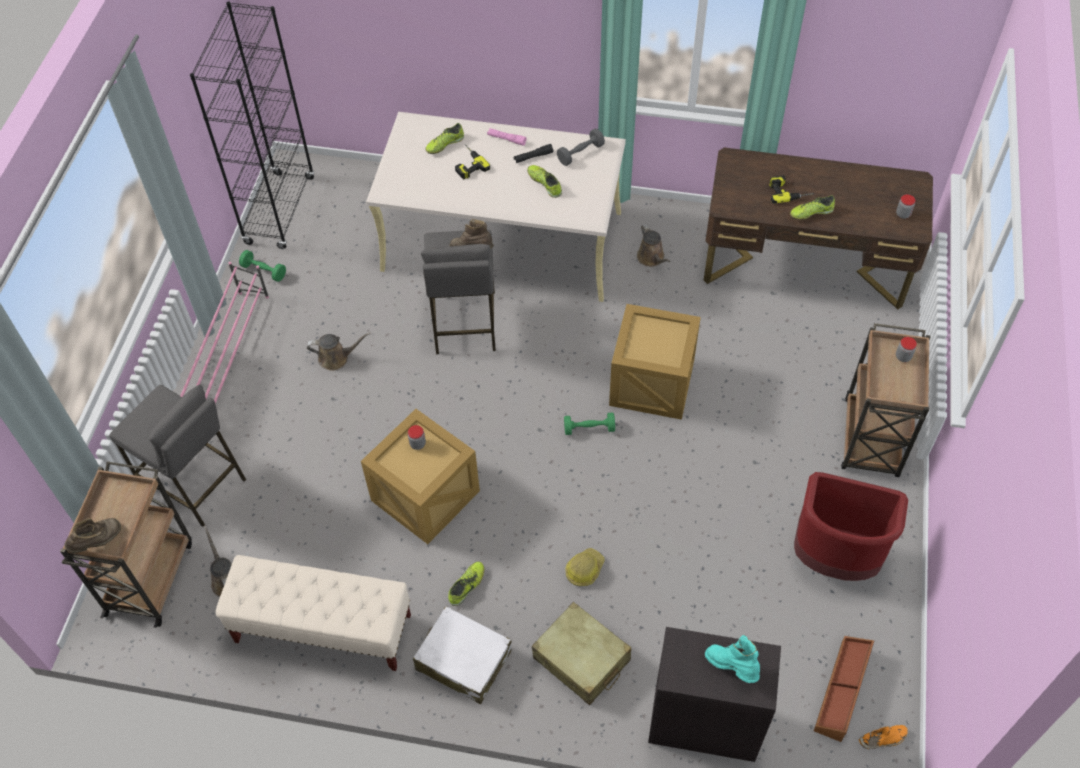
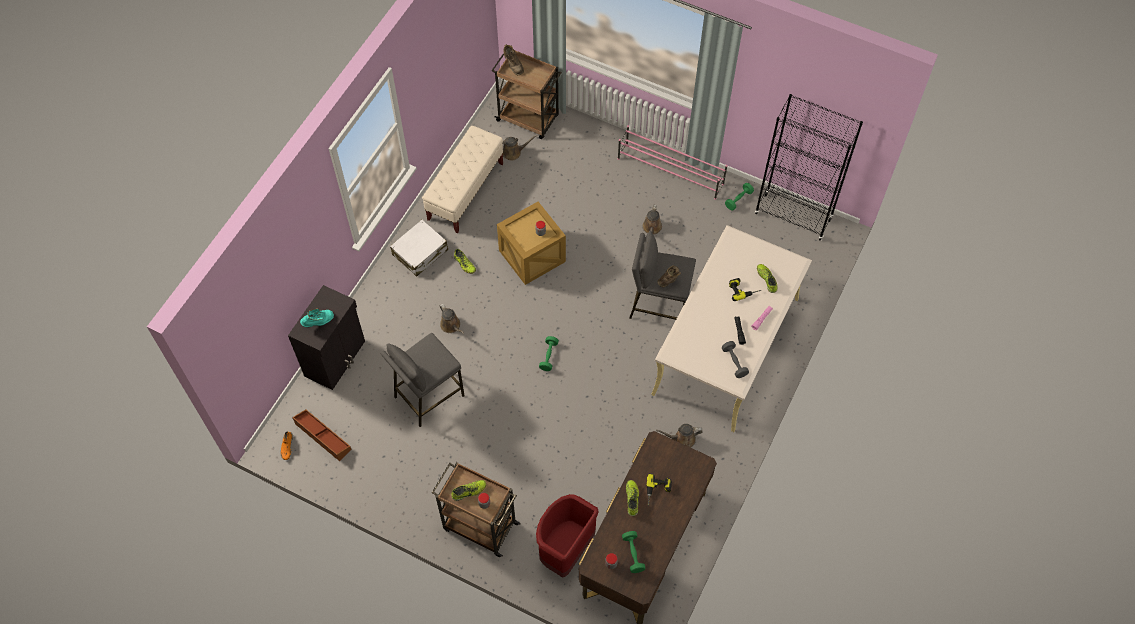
camera: 105 degrees right, 5 degrees up
grey stool [109,385,246,527] -> grey stool moved to [381,333,465,427]
shoe [527,165,562,198] -> shoe moved to [451,480,486,501]
beige suitcase [532,602,631,705] -> none
hard hat [565,548,605,586] -> brown watering can [439,304,464,334]
crate [609,304,701,420] -> none
red trash can [794,472,908,581] -> red trash can moved to [536,494,599,577]
none -> green dumbbell [622,531,646,573]

